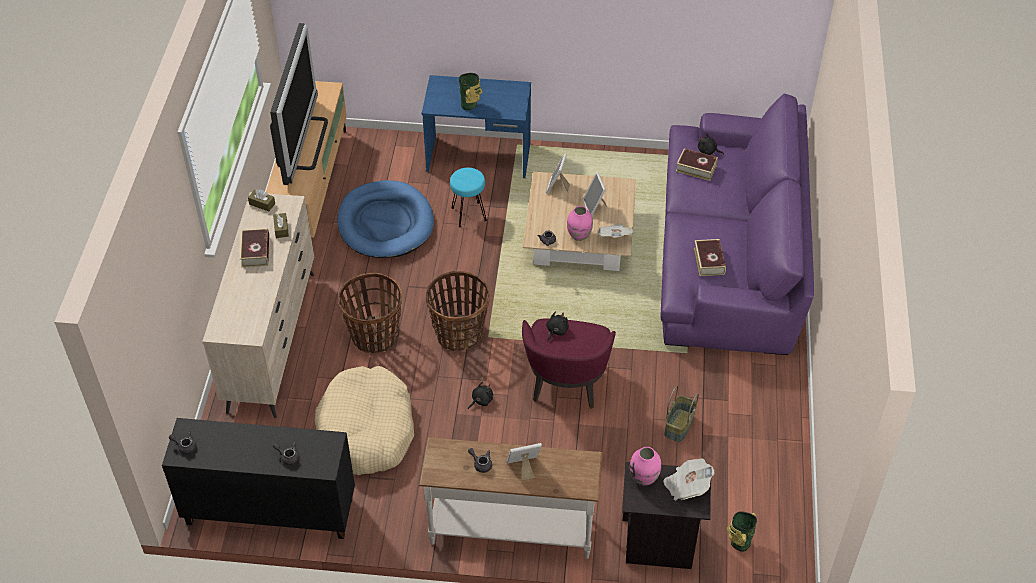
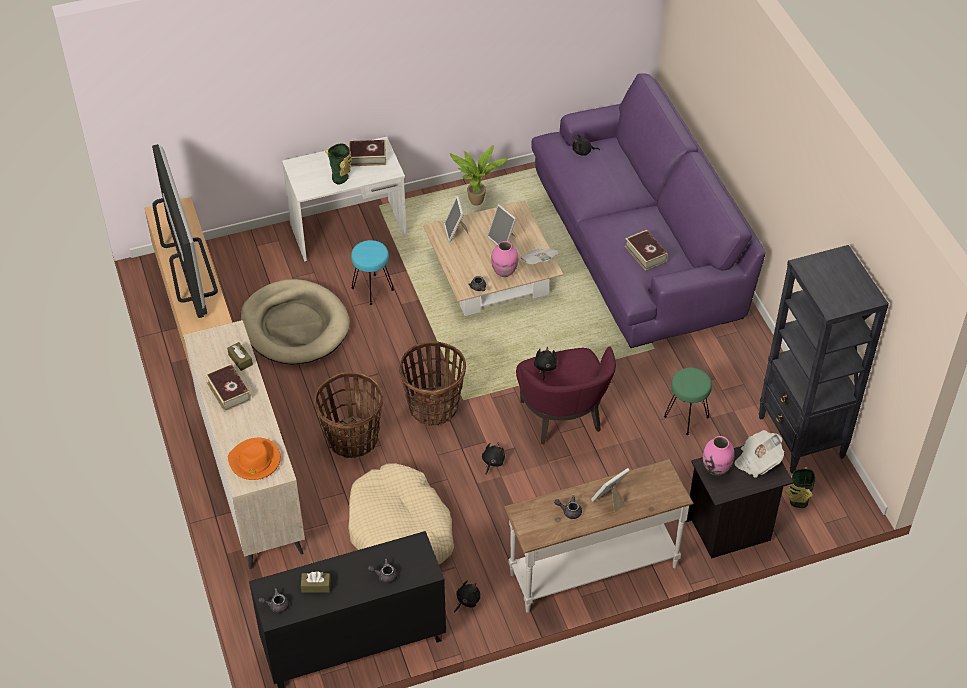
camera: 25 degrees left, 0 degrees up
brown tissue box [248,189,275,211] -> brown tissue box moved to [301,571,331,593]
blue dog bed [337,180,434,258] -> beige dog bed [240,279,350,365]
blue desk [422,75,531,178] -> white desk [282,137,407,261]
basket [664,386,699,442] -> green stool [664,367,712,435]
book [676,148,718,181] -> book moved to [348,140,386,166]
none -> orange hat [228,438,281,480]
none -> potted plant [450,145,508,206]
none -> black plush toy [454,580,480,613]
none -> black bookcase [759,245,889,473]

